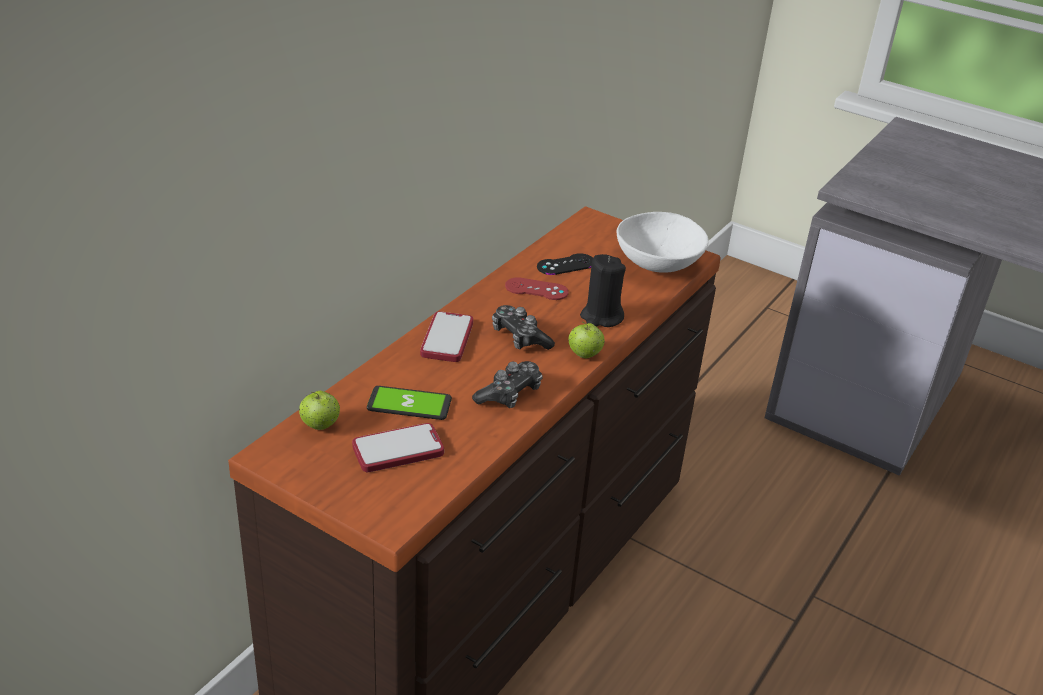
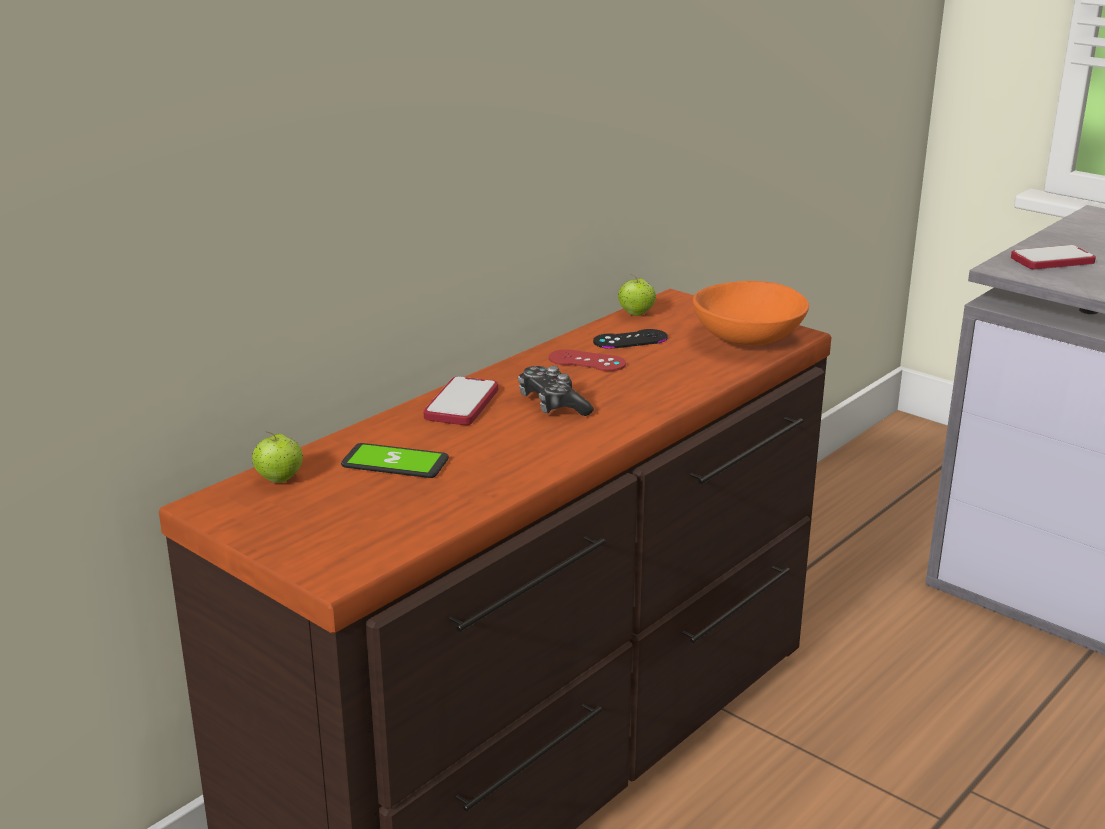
camera: 10 degrees right, 10 degrees down
phone [352,423,444,472] -> phone moved to [1011,245,1096,269]
game controller [472,361,543,408] -> none
apple [568,322,605,358] -> apple moved to [618,274,656,316]
black candle [580,254,626,327] -> none
white bowl [616,212,709,273] -> orange bowl [693,281,809,346]

